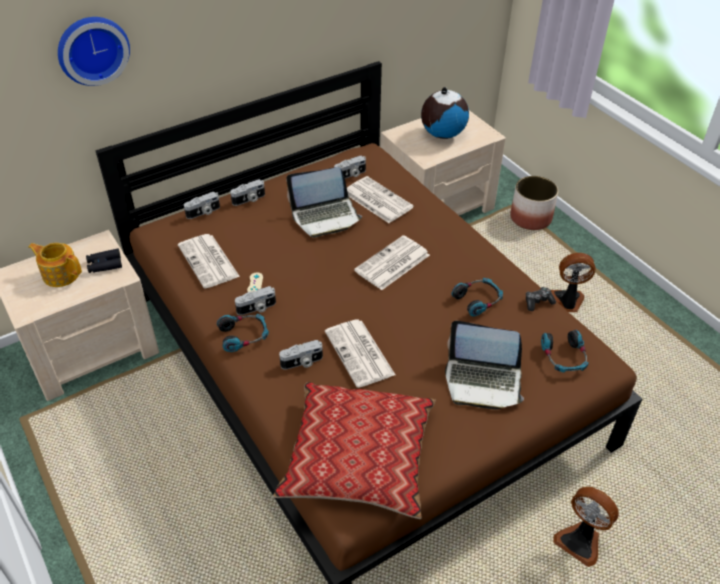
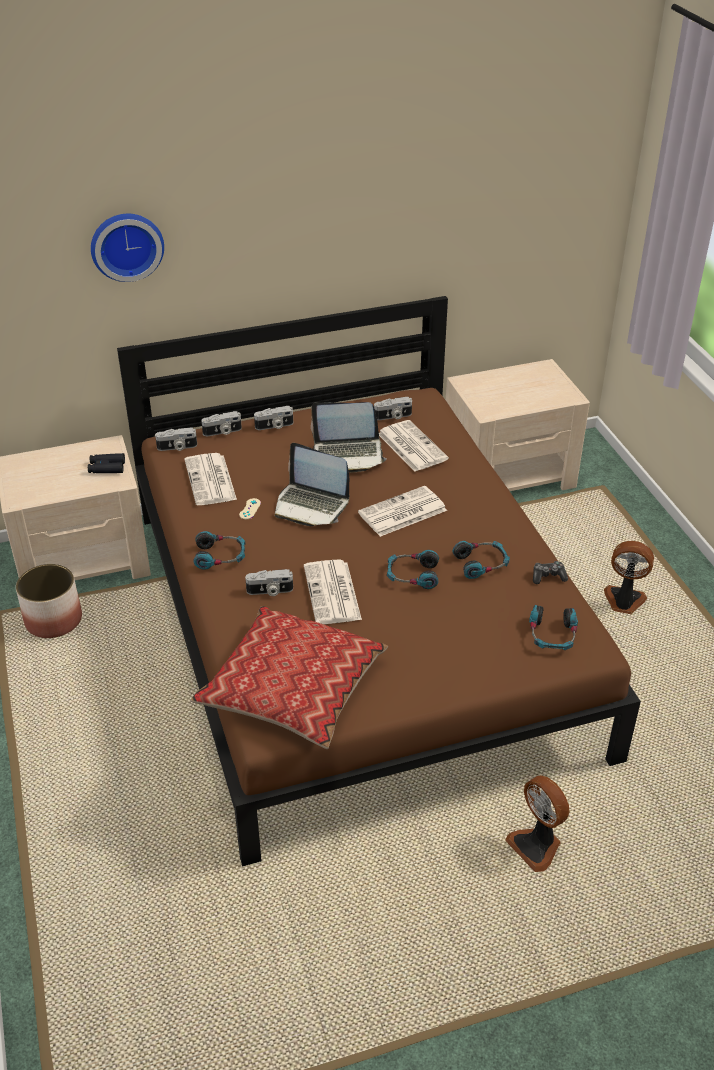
camera: 15 degrees right, 5 degrees down
teapot [28,243,82,287] -> none
camera [235,286,276,315] -> camera moved to [155,428,197,451]
globe [421,87,469,139] -> none
laptop [445,321,524,409] -> laptop moved to [275,443,349,526]
planter [510,176,558,230] -> planter moved to [16,564,82,638]
none -> headphones [387,550,439,589]

